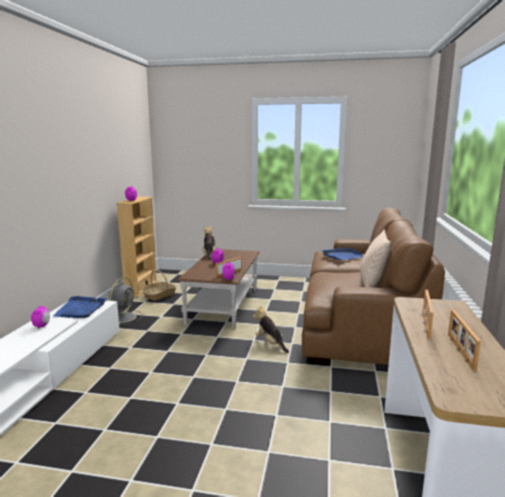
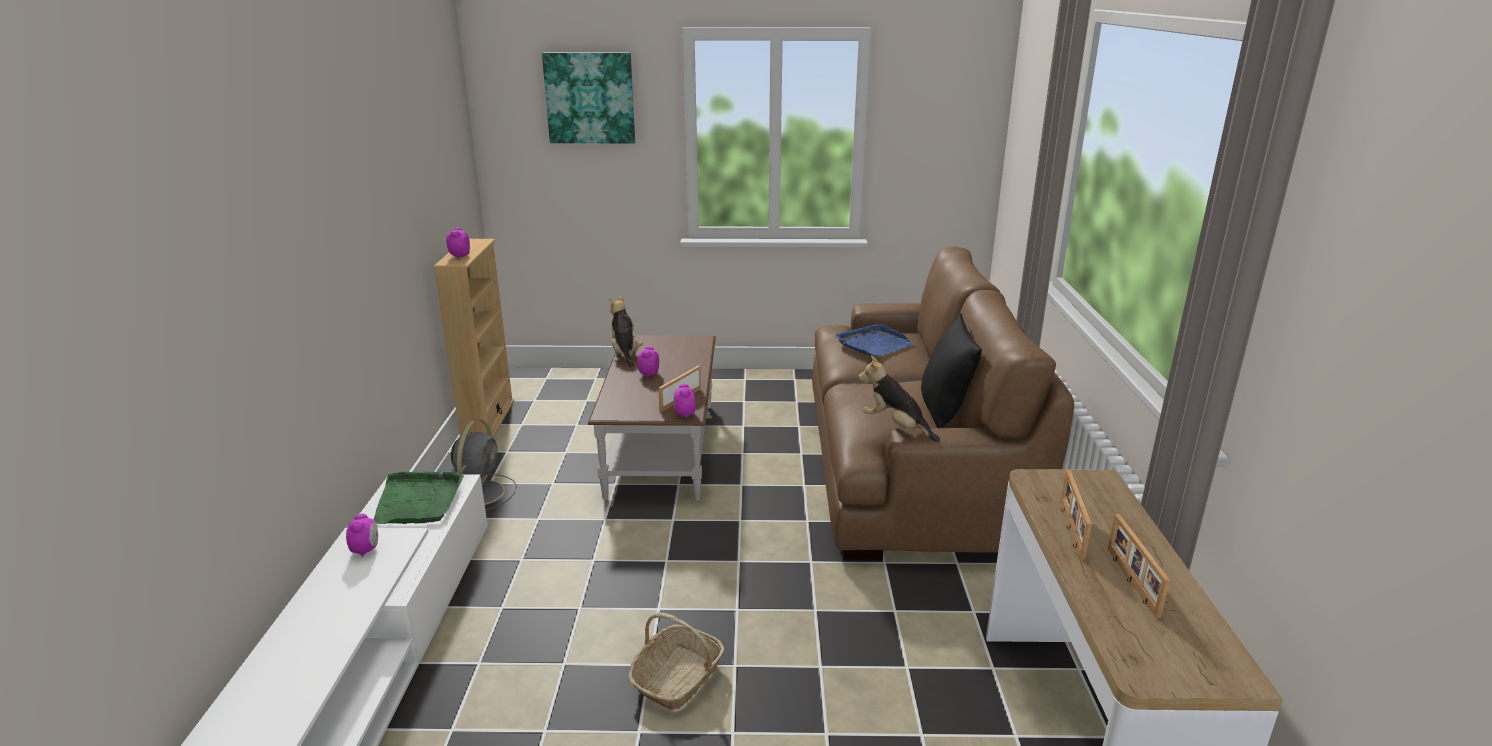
camera: 10 degrees left, 10 degrees up
blue tray [53,296,107,318] -> green tray [374,472,464,524]
basket [142,270,177,301] -> basket moved to [628,613,724,710]
plush toy [253,306,289,353] -> plush toy moved to [858,356,940,442]
beige pillow [360,230,391,287] -> black pillow [921,313,982,428]
none -> picture [542,53,635,144]

